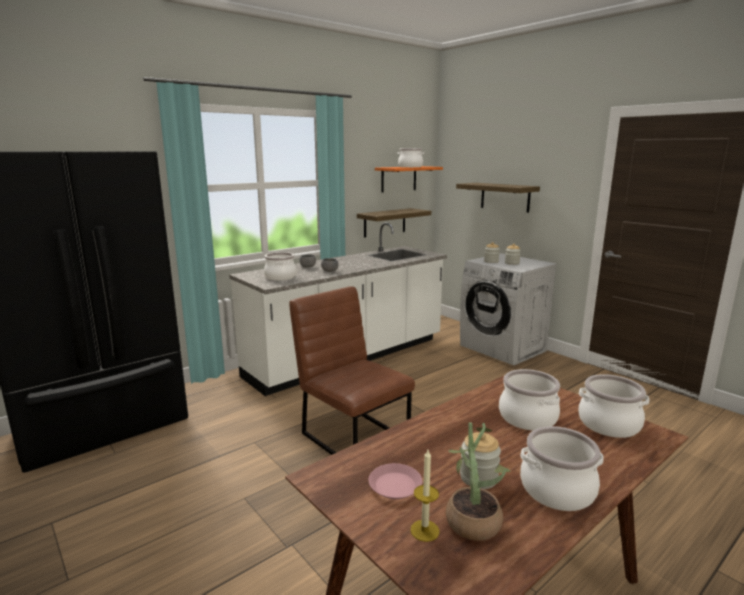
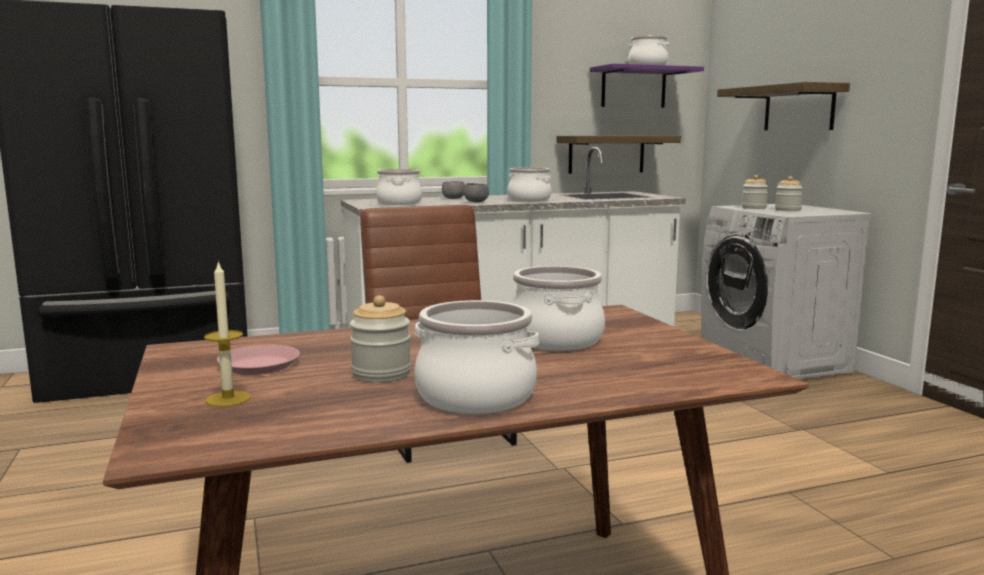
camera: 20 degrees right, 5 degrees down
orange shelf [375,166,443,193] -> purple shelf [590,64,704,107]
potted plant [446,422,510,541] -> none
cooking pot [578,374,649,438] -> cooking pot moved to [507,167,552,202]

